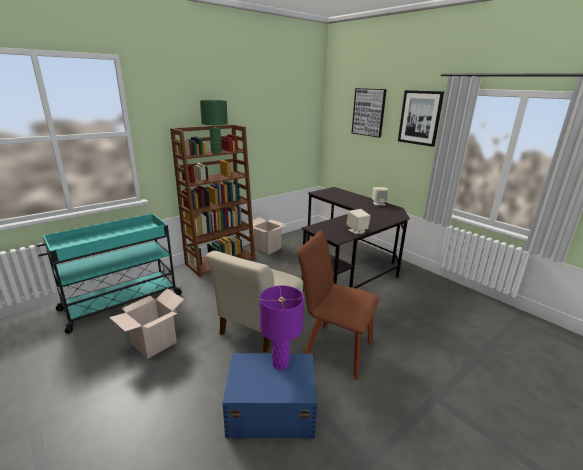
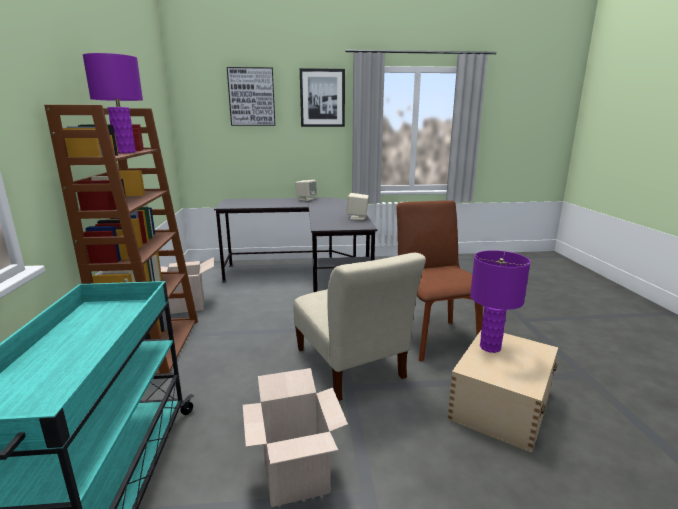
camera: 55 degrees left, 5 degrees down
green table lamp [200,100,228,153] -> purple table lamp [83,53,143,153]
blue storage box [222,353,317,438] -> beige storage box [447,329,558,453]
brown chair [297,231,379,380] -> brown chair turned 105 degrees clockwise [397,200,483,362]

